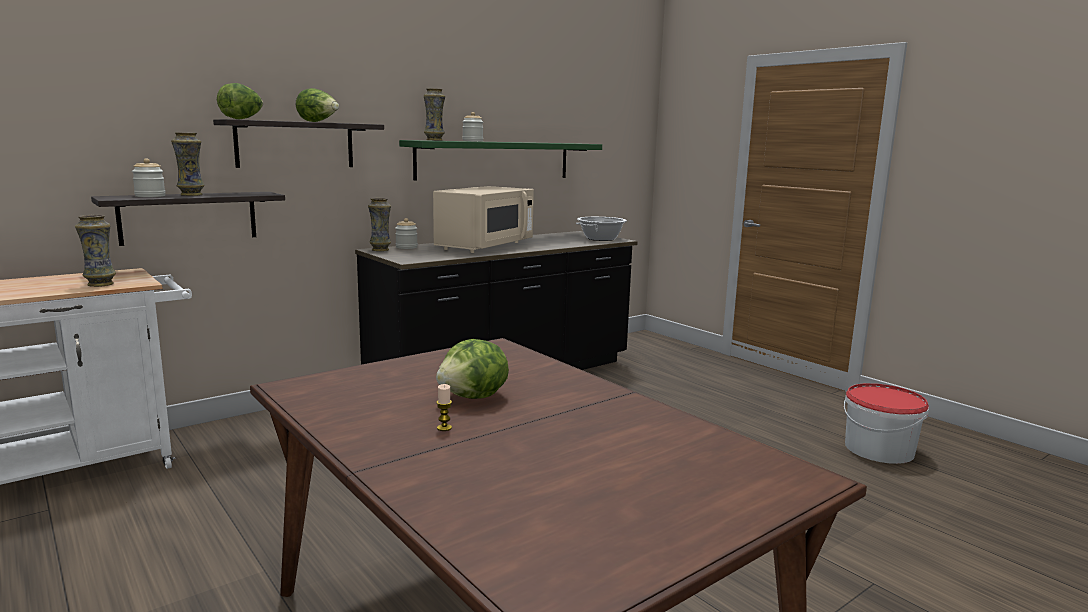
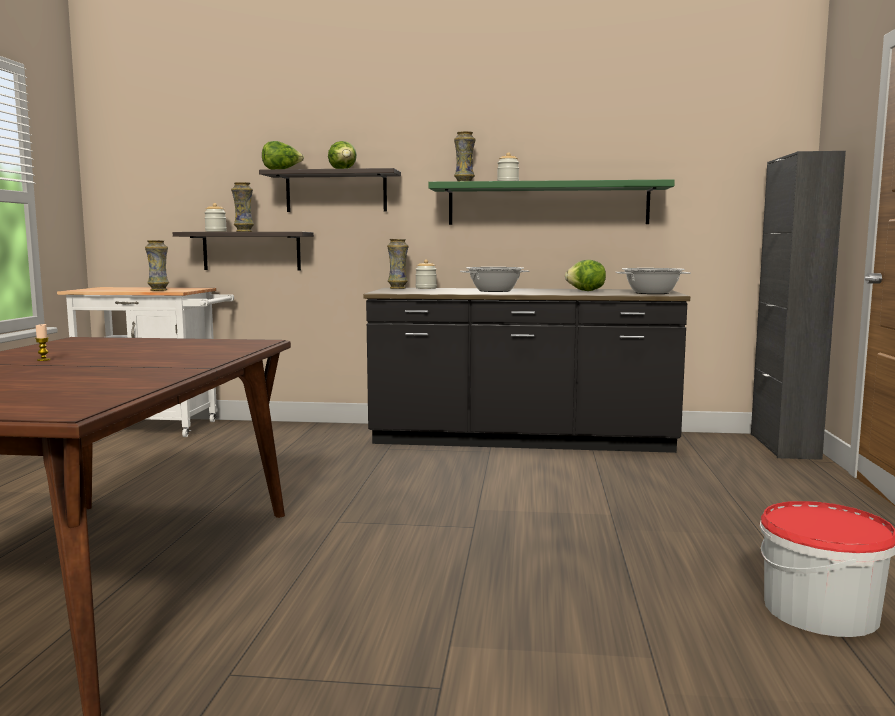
camera: 45 degrees right, 5 degrees down
beige microwave [433,186,534,253] -> cooking pot [460,267,530,292]
lettuce [436,339,509,399] -> lettuce moved to [565,260,606,291]
none -> black cabinet [751,151,846,460]

